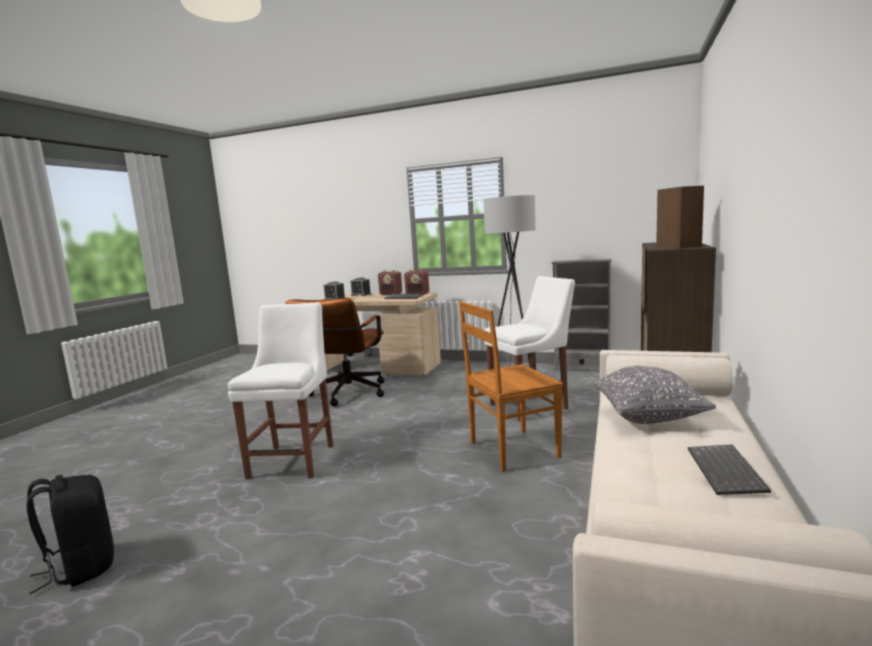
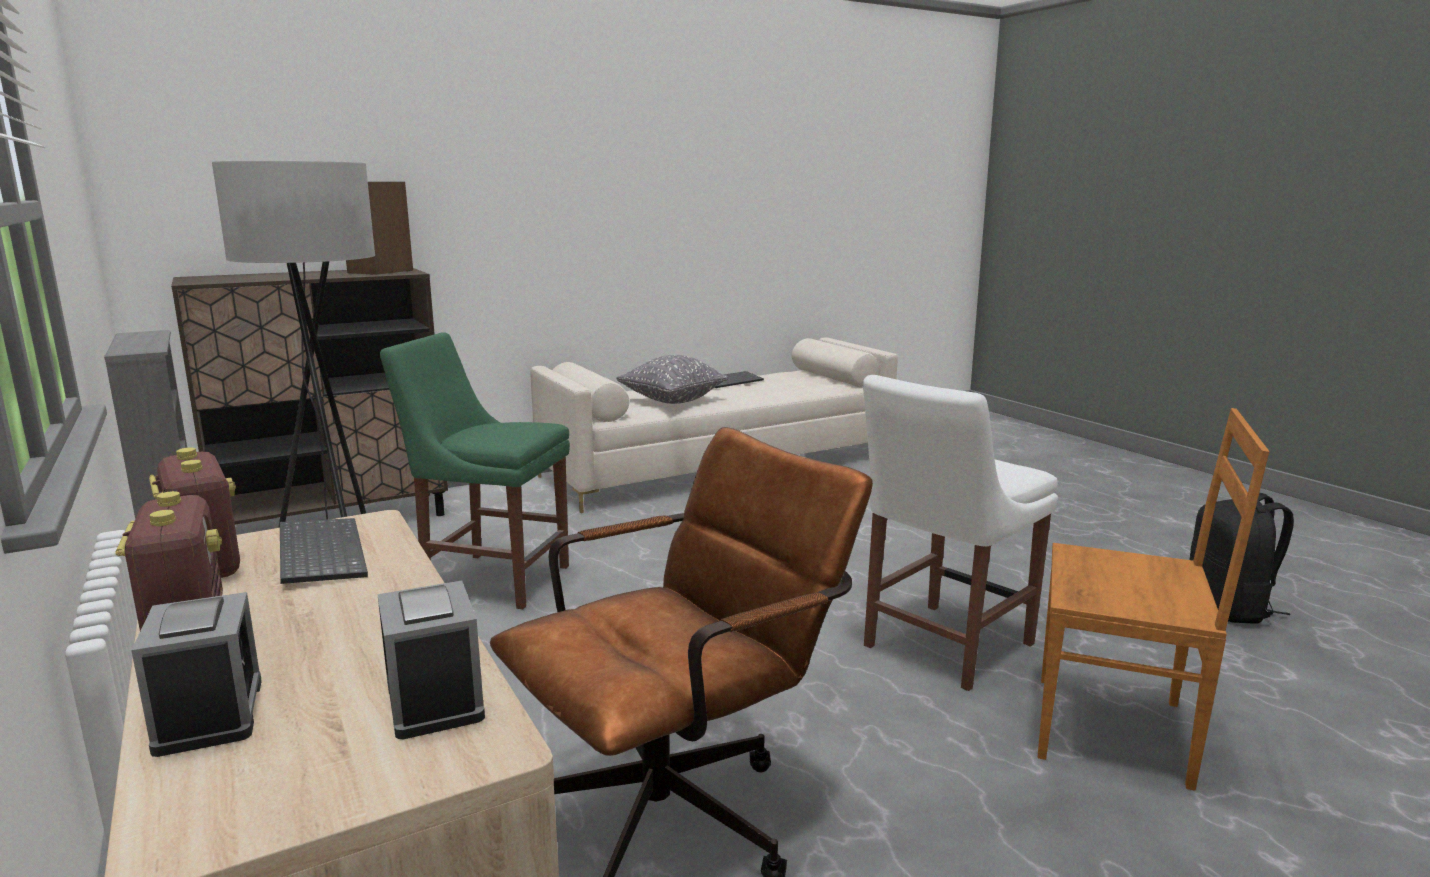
camera: 140 degrees left, 5 degrees up
brown chair [459,301,563,472] -> brown chair moved to [1038,408,1270,791]
white chair [484,276,575,421] -> green chair [380,332,570,609]

